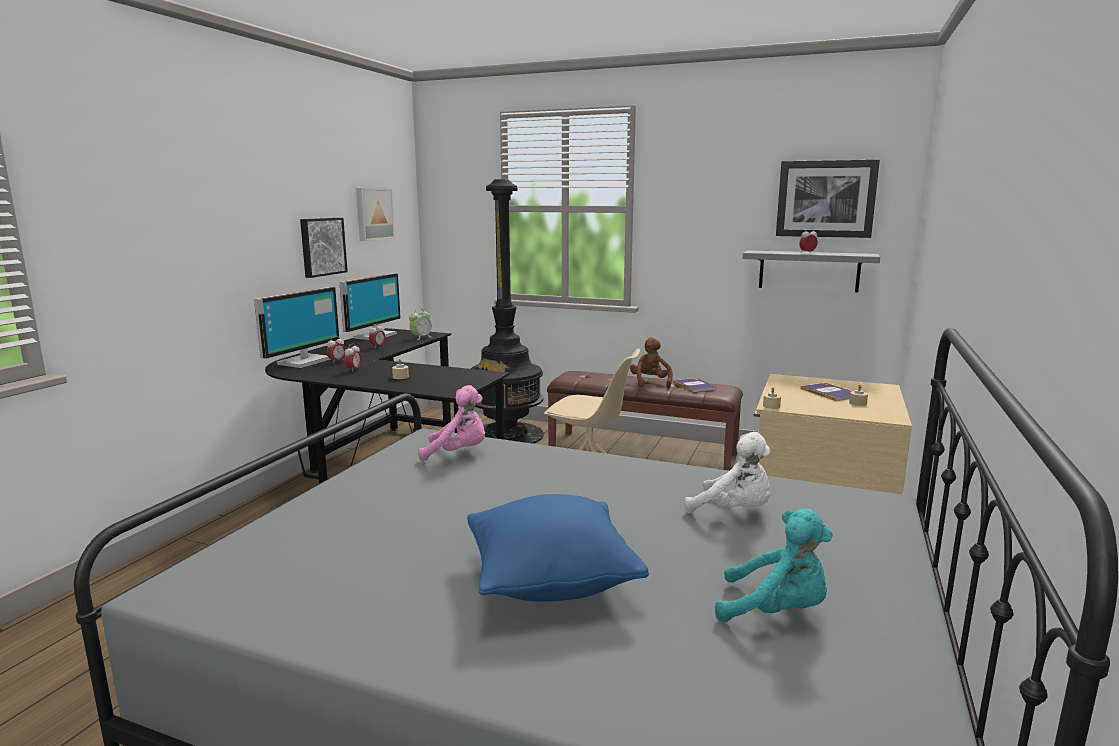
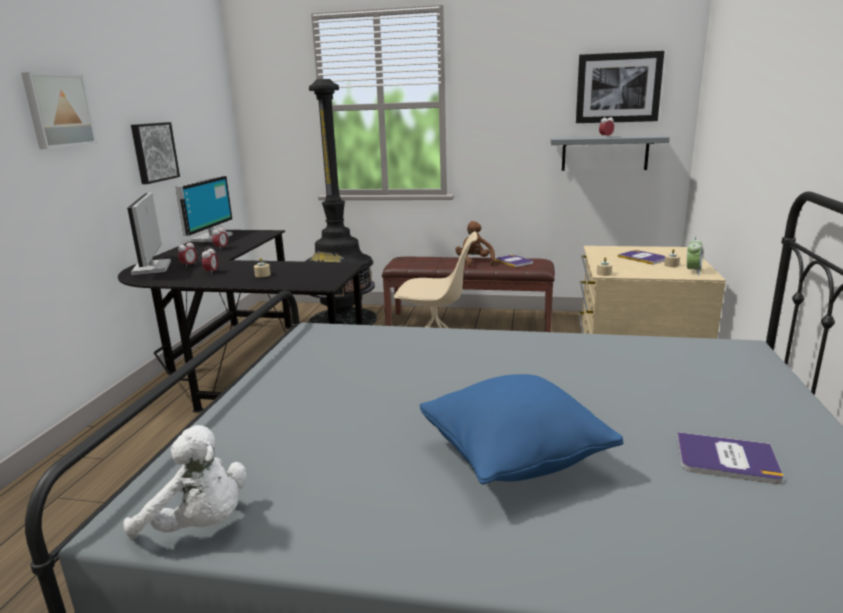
camera: 10 degrees left, 5 degrees up
monitor [254,287,339,368] -> monitor turned 150 degrees clockwise [127,193,171,275]
picture [356,188,395,241] -> picture moved to [21,72,97,149]
alarm clock [409,308,432,340] -> alarm clock moved to [687,237,703,275]
pink plush toy [418,385,485,461] -> none
white plush toy [684,432,771,513] -> white plush toy moved to [123,425,247,539]
turquoise plush toy [715,509,833,623] -> book [677,432,783,484]

